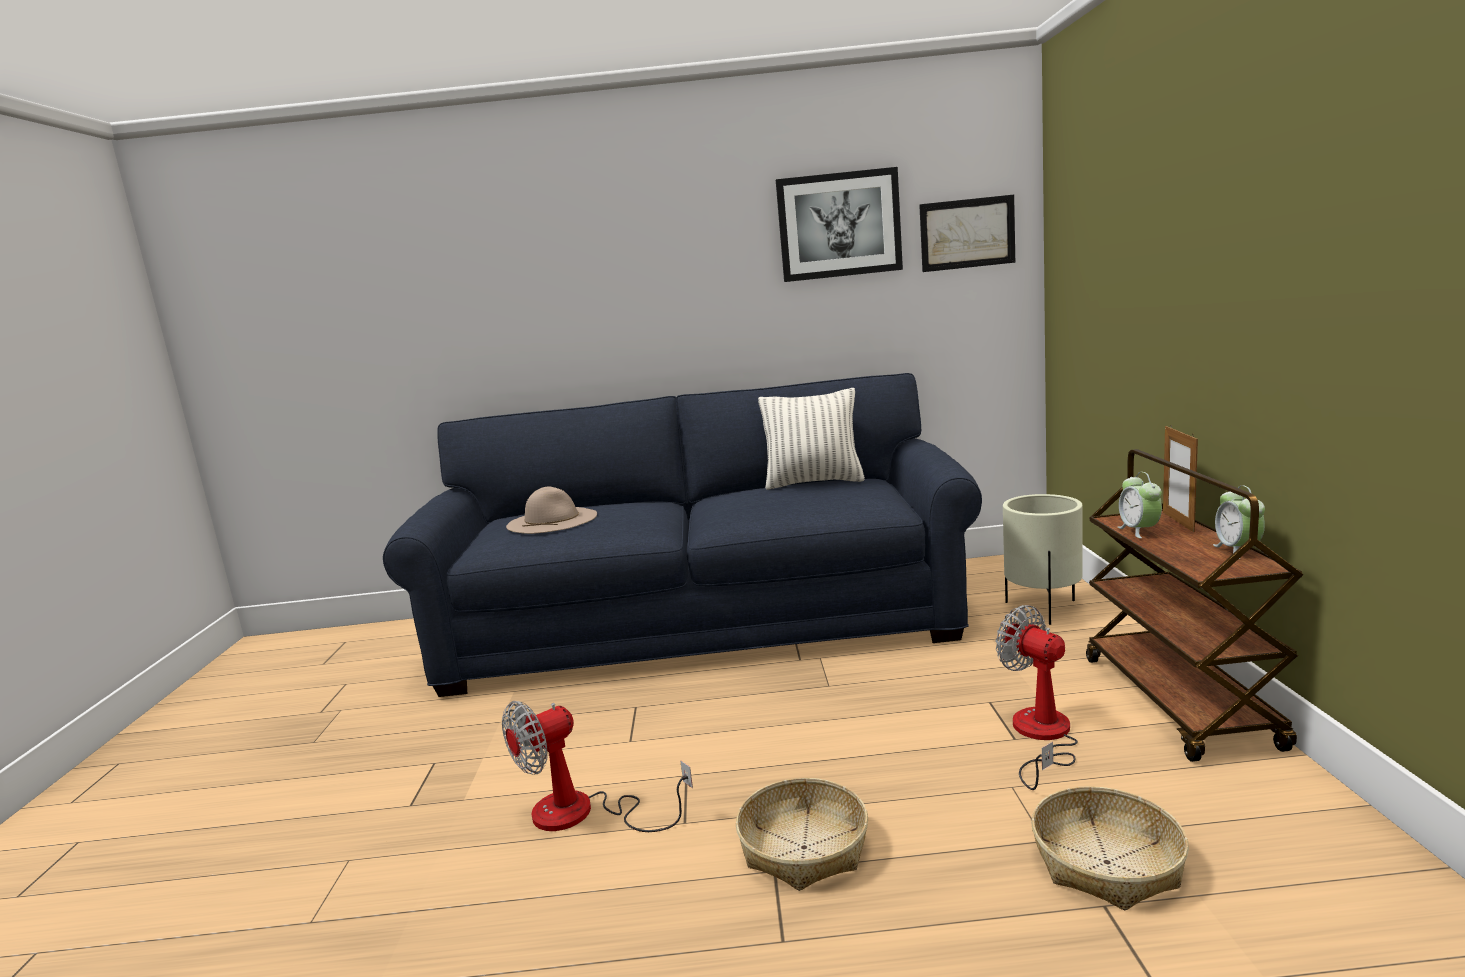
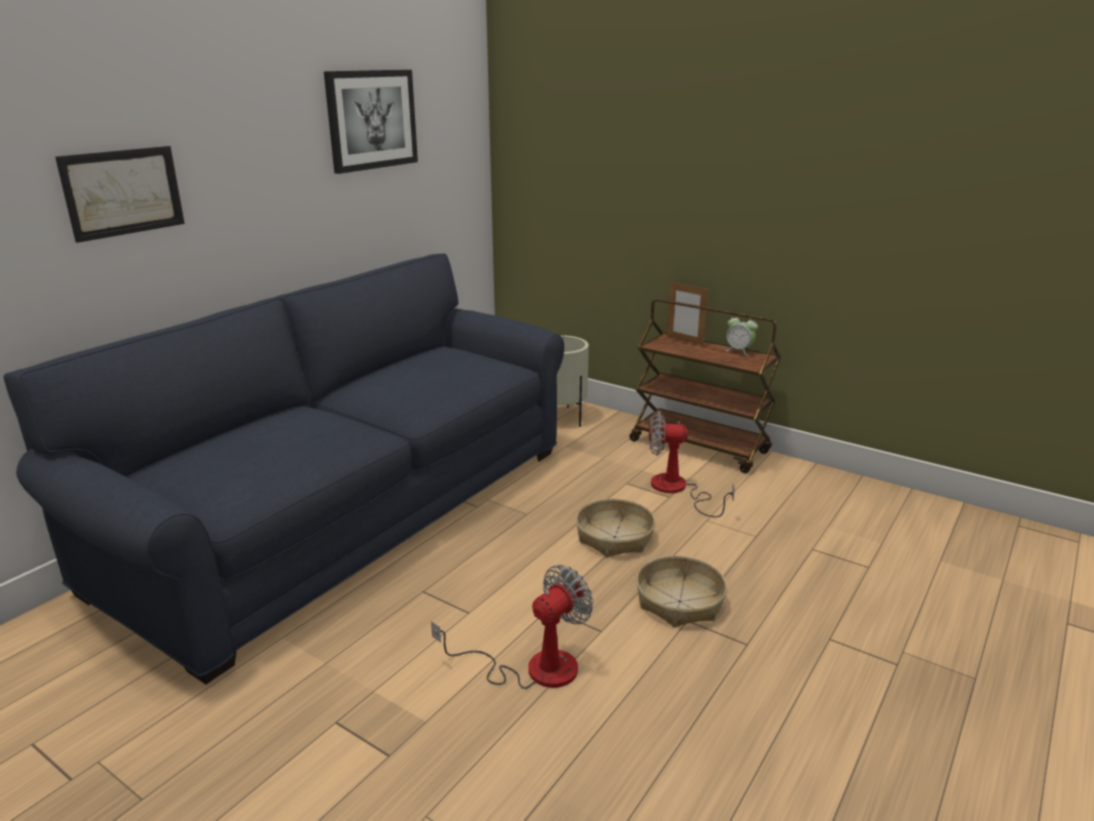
camera: 55 degrees left, 10 degrees up
fan [502,701,693,832] -> fan turned 135 degrees counterclockwise [431,565,593,689]
beige hat [506,487,597,534] -> none
pillow [758,388,865,490] -> none
picture [919,195,1015,272] -> picture moved to [55,146,185,243]
basket [1031,786,1189,910] -> basket moved to [576,499,655,557]
alarm clock [1118,472,1162,538] -> none

